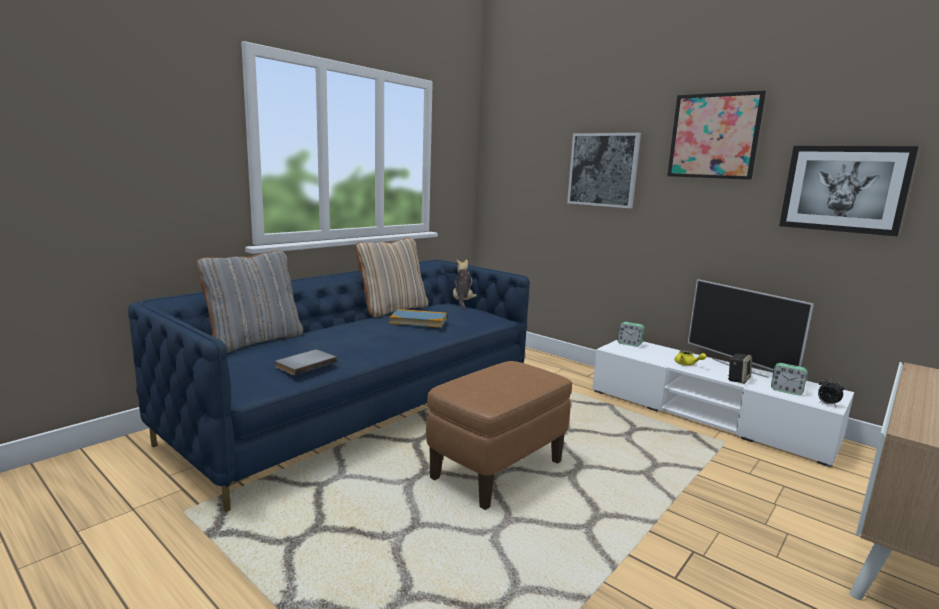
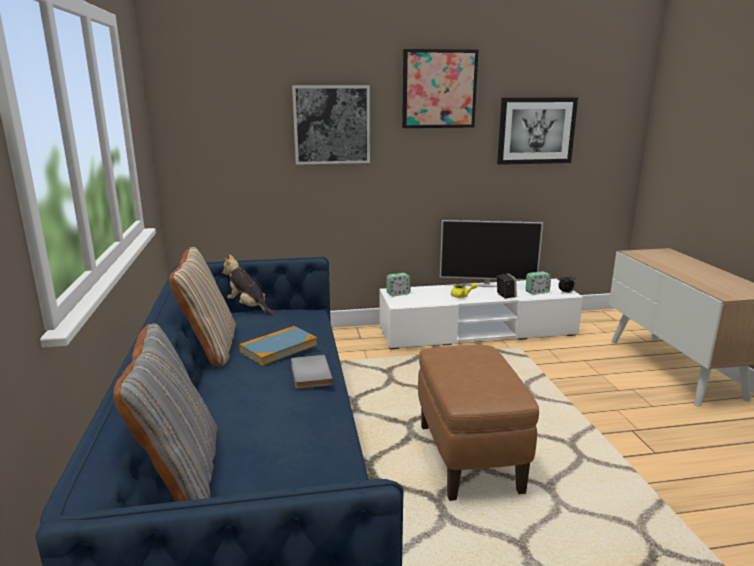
camera: 50 degrees left, 5 degrees up
grey book [275,349,337,375] -> grey book moved to [291,355,333,389]

